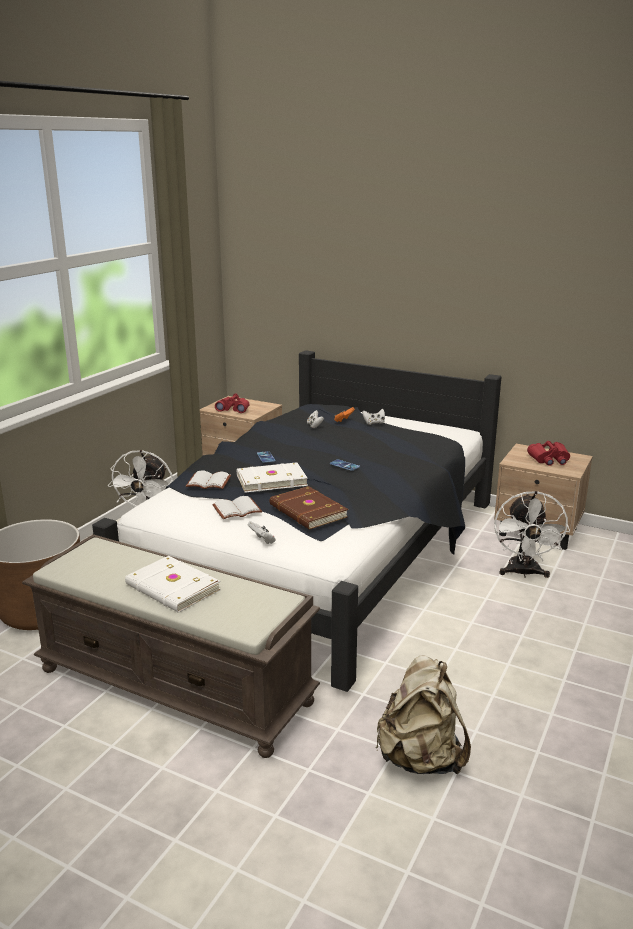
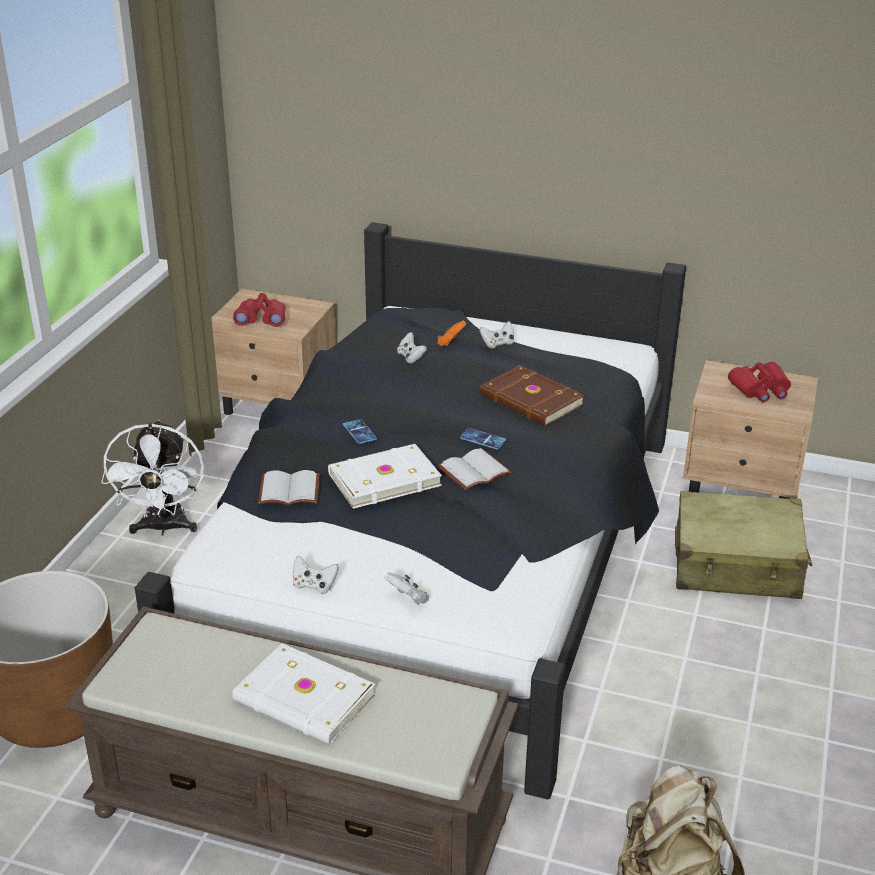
camera: 10 degrees left, 10 degrees up
white book [212,496,262,519] -> white book moved to [438,448,512,491]
brown book [270,486,348,530] -> brown book moved to [480,365,585,426]
white fan [494,491,570,578] -> beige suitcase [675,491,812,599]
none -> white game controller [293,556,339,594]

